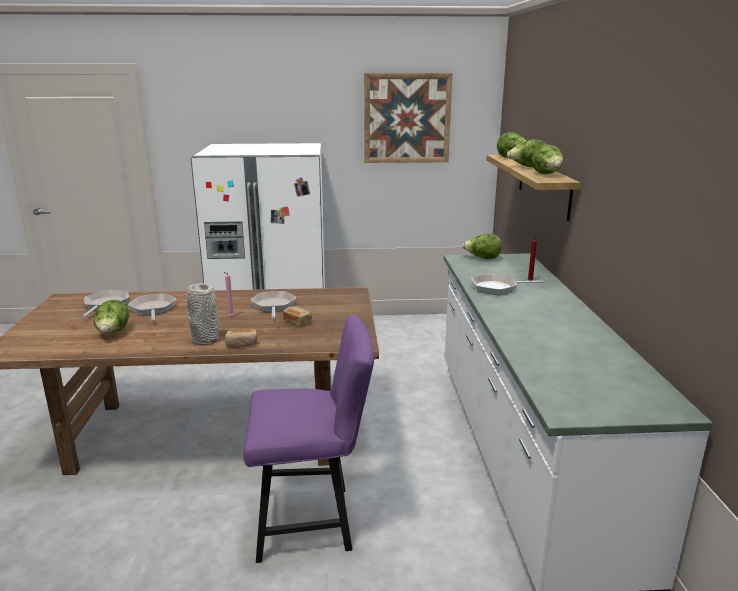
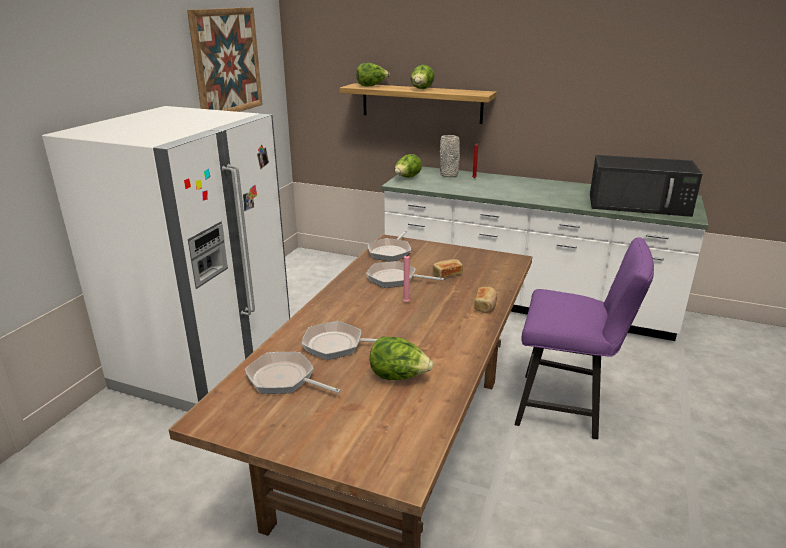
camera: 65 degrees left, 5 degrees up
grey vase [187,283,219,345] -> grey vase moved to [440,135,460,177]
purple chair [243,314,374,563] -> purple chair turned 90 degrees clockwise [515,237,654,439]
frying pan [471,274,543,295] -> frying pan moved to [368,231,411,261]
lettuce [532,144,564,174] -> none
none -> black microwave [590,155,703,217]

